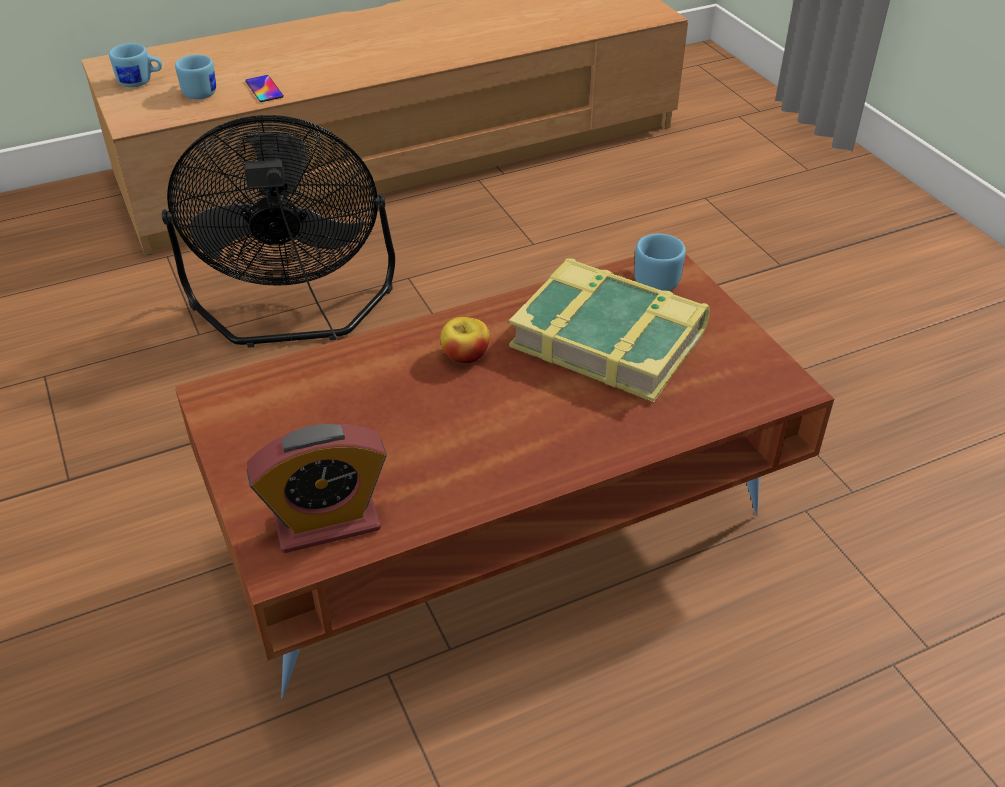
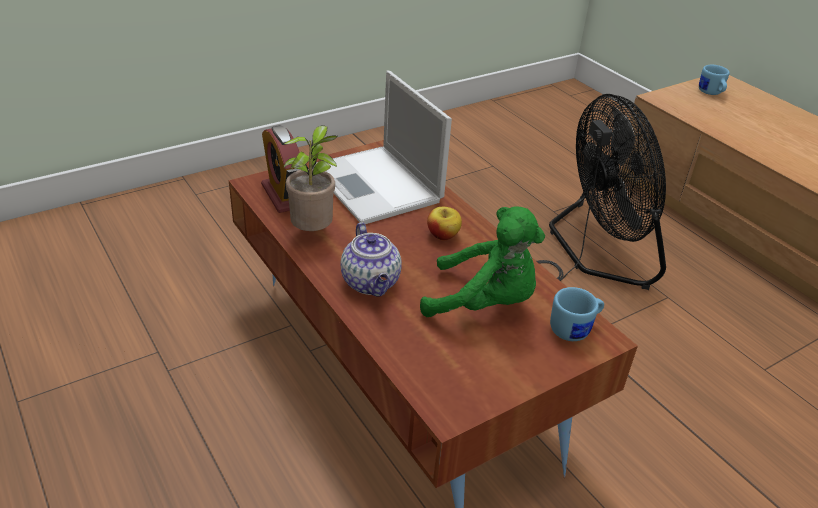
camera: 80 degrees right, 5 degrees down
blue mug [175,54,216,99] -> none
phone [245,75,284,102] -> none
book [509,259,710,402] -> green plush toy [420,206,545,317]
none -> potted plant [284,125,337,231]
none -> laptop [313,71,452,224]
none -> teapot [340,222,402,297]

